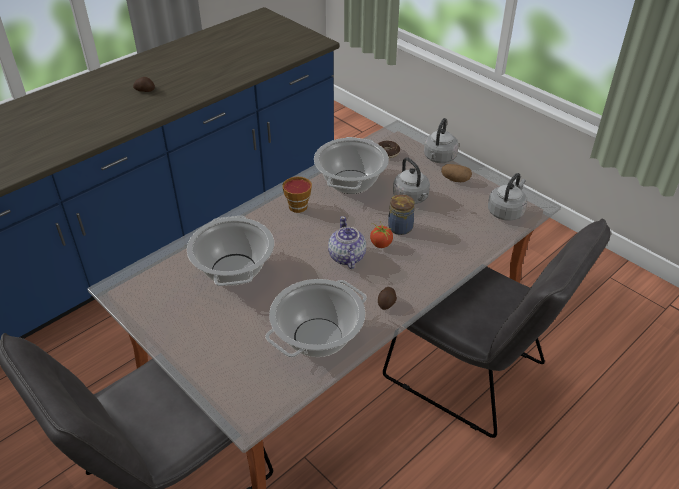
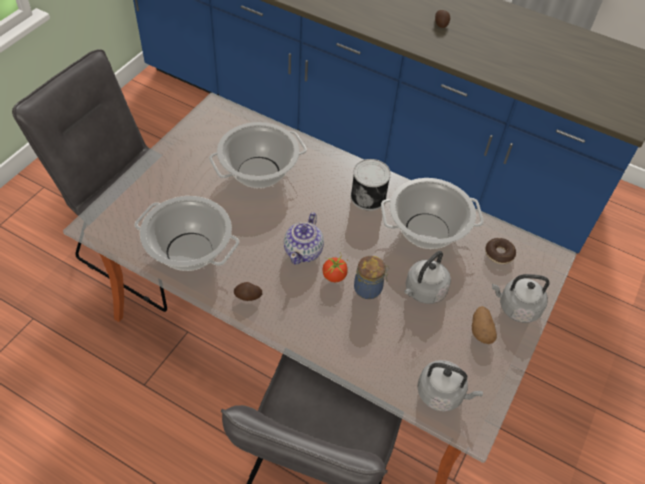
camera: 70 degrees right, 10 degrees up
cup [283,177,312,213] -> can [351,159,391,211]
teapot [328,216,366,269] -> teapot turned 135 degrees clockwise [284,212,324,264]

